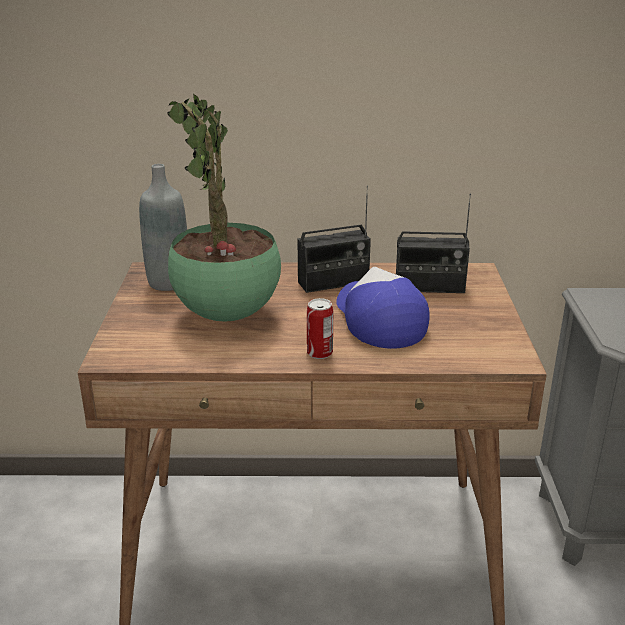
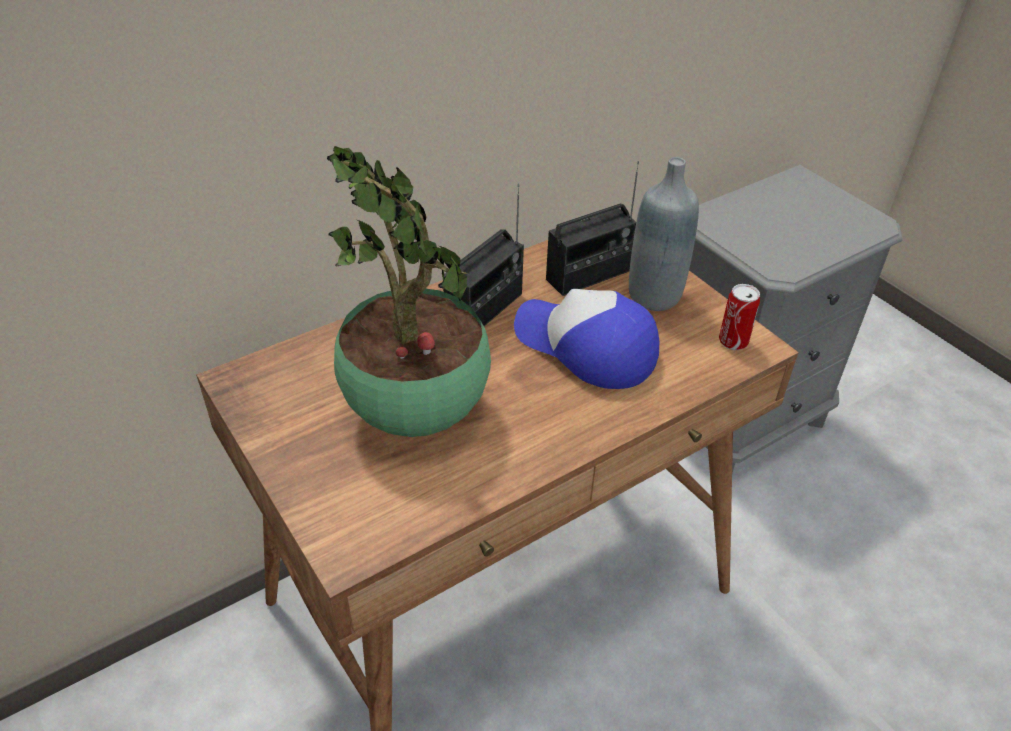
camera: 35 degrees left, 15 degrees up
grey bottle [139,164,187,291] -> grey bottle moved to [629,157,699,311]
can [307,298,333,359] -> can moved to [719,284,760,350]

